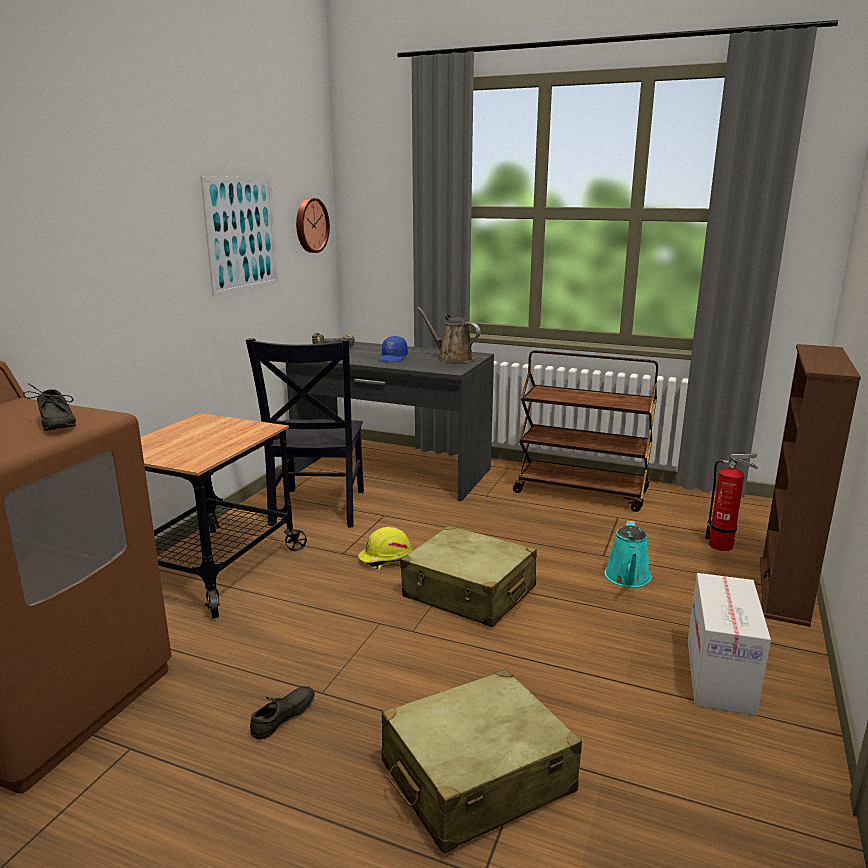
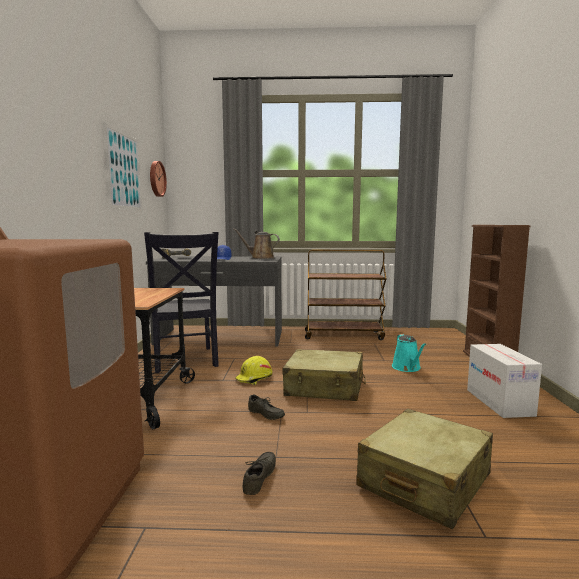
camera: 20 degrees left, 10 degrees down
grey shoe [23,383,76,431] -> grey shoe moved to [248,394,285,420]
fire extinguisher [705,453,758,551] -> none

